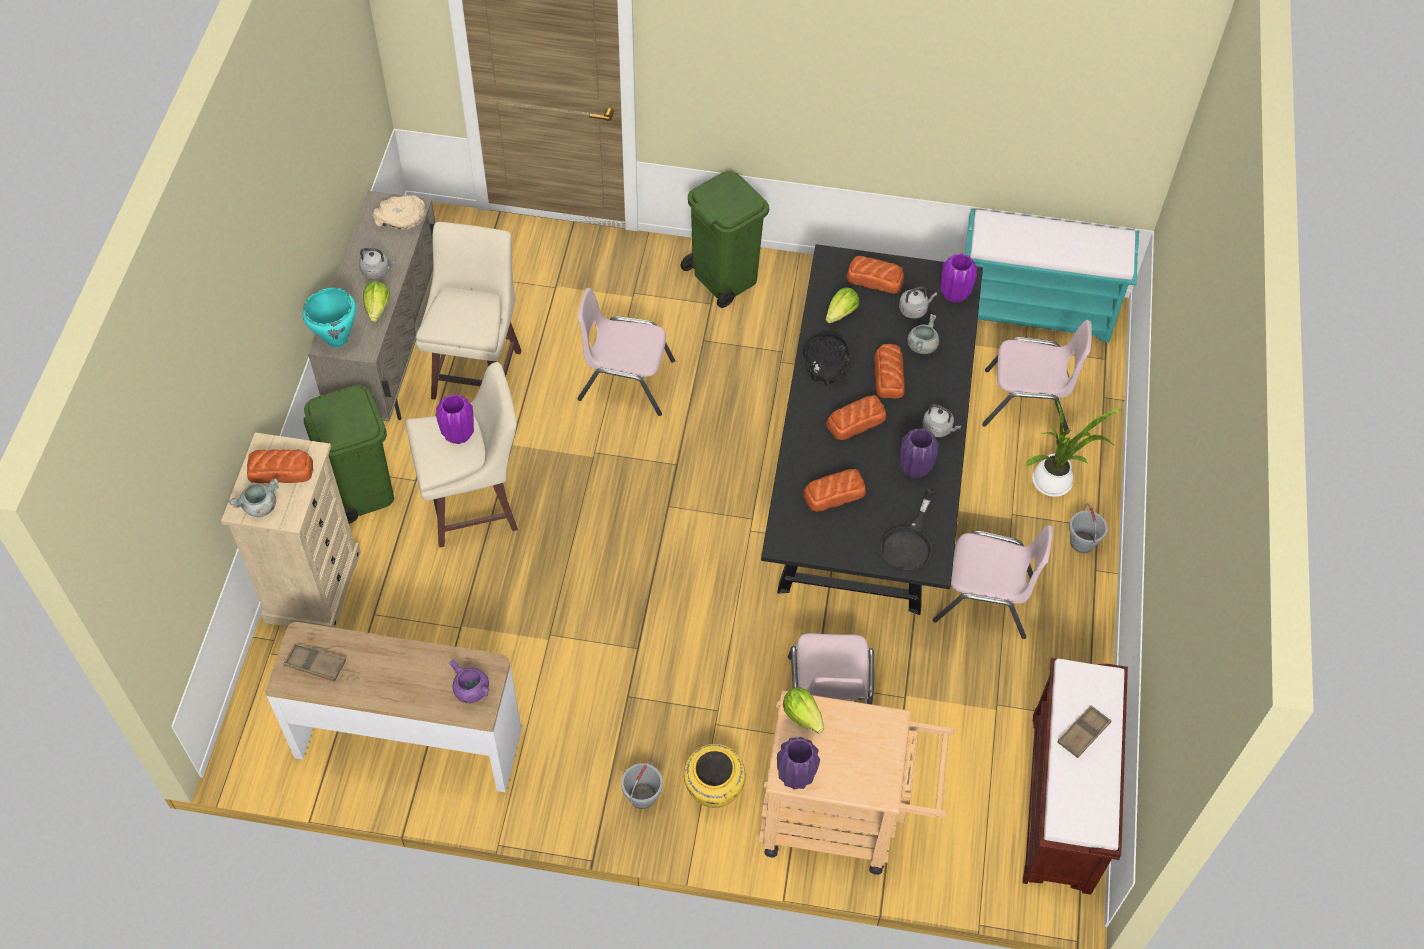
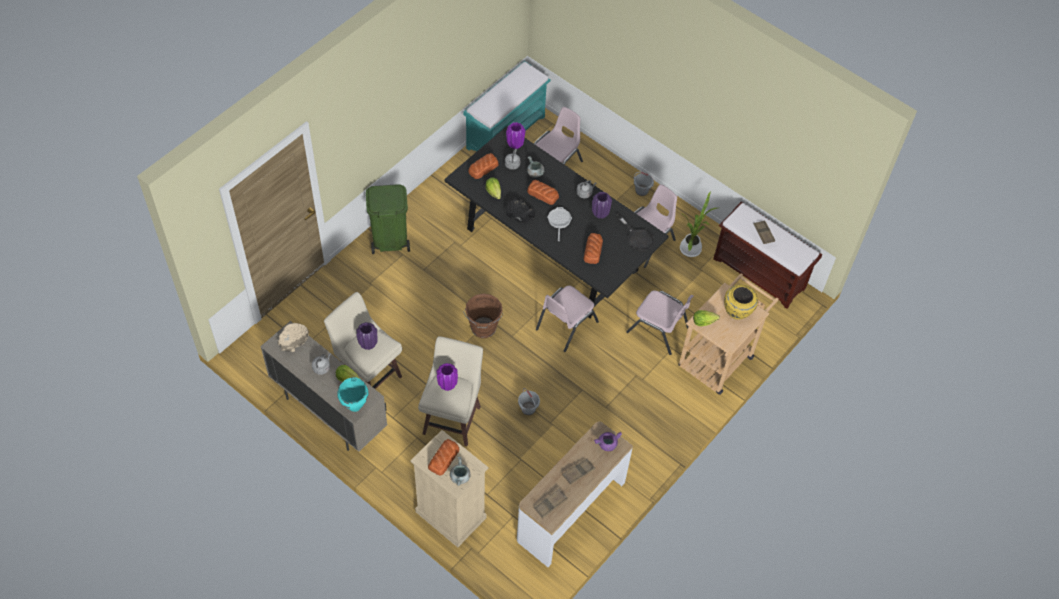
camera: 60 degrees left, 0 degrees up
green trash can [303,385,394,524] -> none
pink chair [577,288,675,416] -> pink chair moved to [536,285,599,352]
grey bucket [621,760,663,809] -> grey bucket moved to [518,388,540,415]
yellow vase [684,744,746,808] -> yellow vase moved to [724,284,758,320]
purple vase [777,737,820,790] -> purple vase moved to [356,322,377,350]
bread [826,395,886,440] -> frying pan [547,207,572,241]
potted plant [1025,402,1122,497] -> potted plant moved to [680,192,720,257]
none -> brown bucket [463,293,503,338]
none -> brown tray [562,458,595,485]

